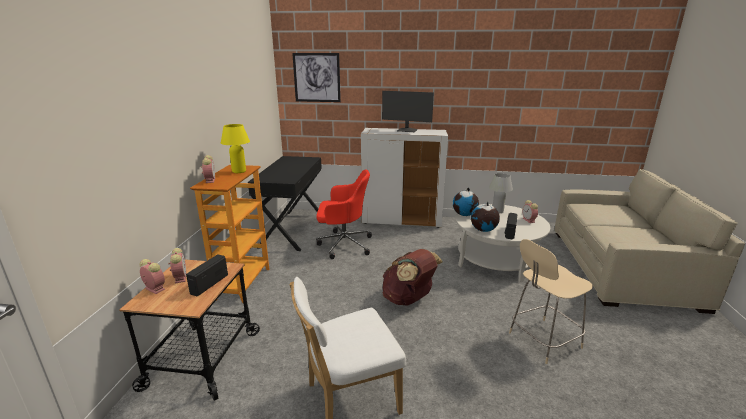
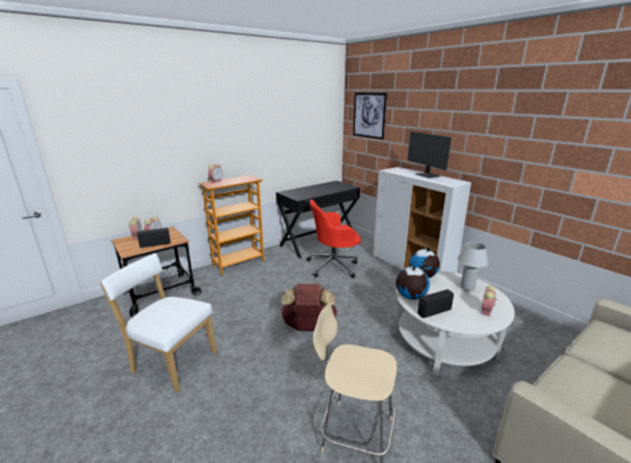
camera: 45 degrees right, 0 degrees up
yellow table lamp [221,124,250,173] -> none
red office chair [316,169,372,259] -> red office chair turned 120 degrees clockwise [306,200,361,278]

